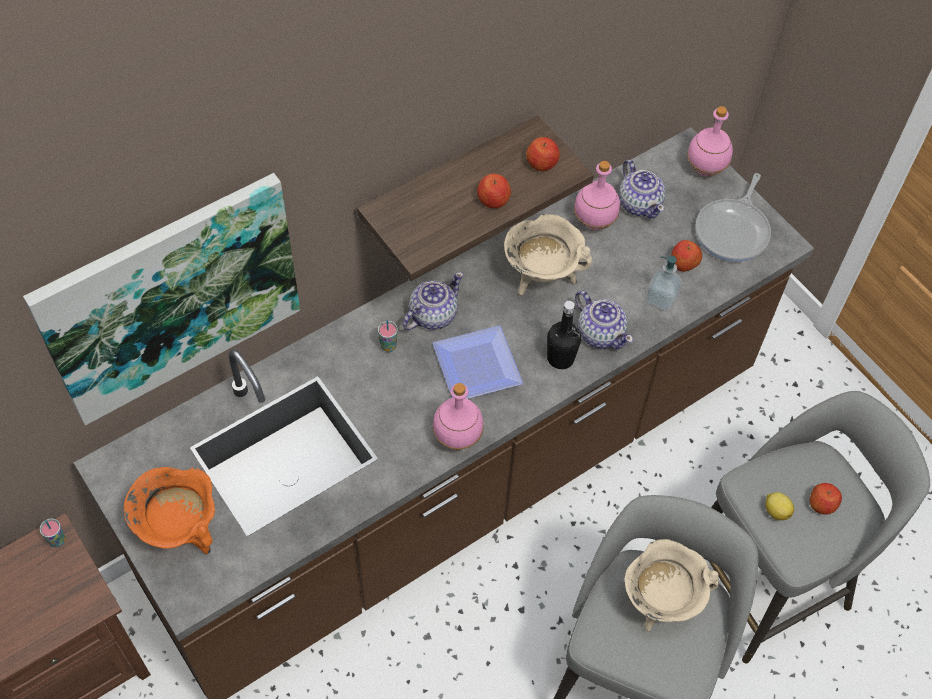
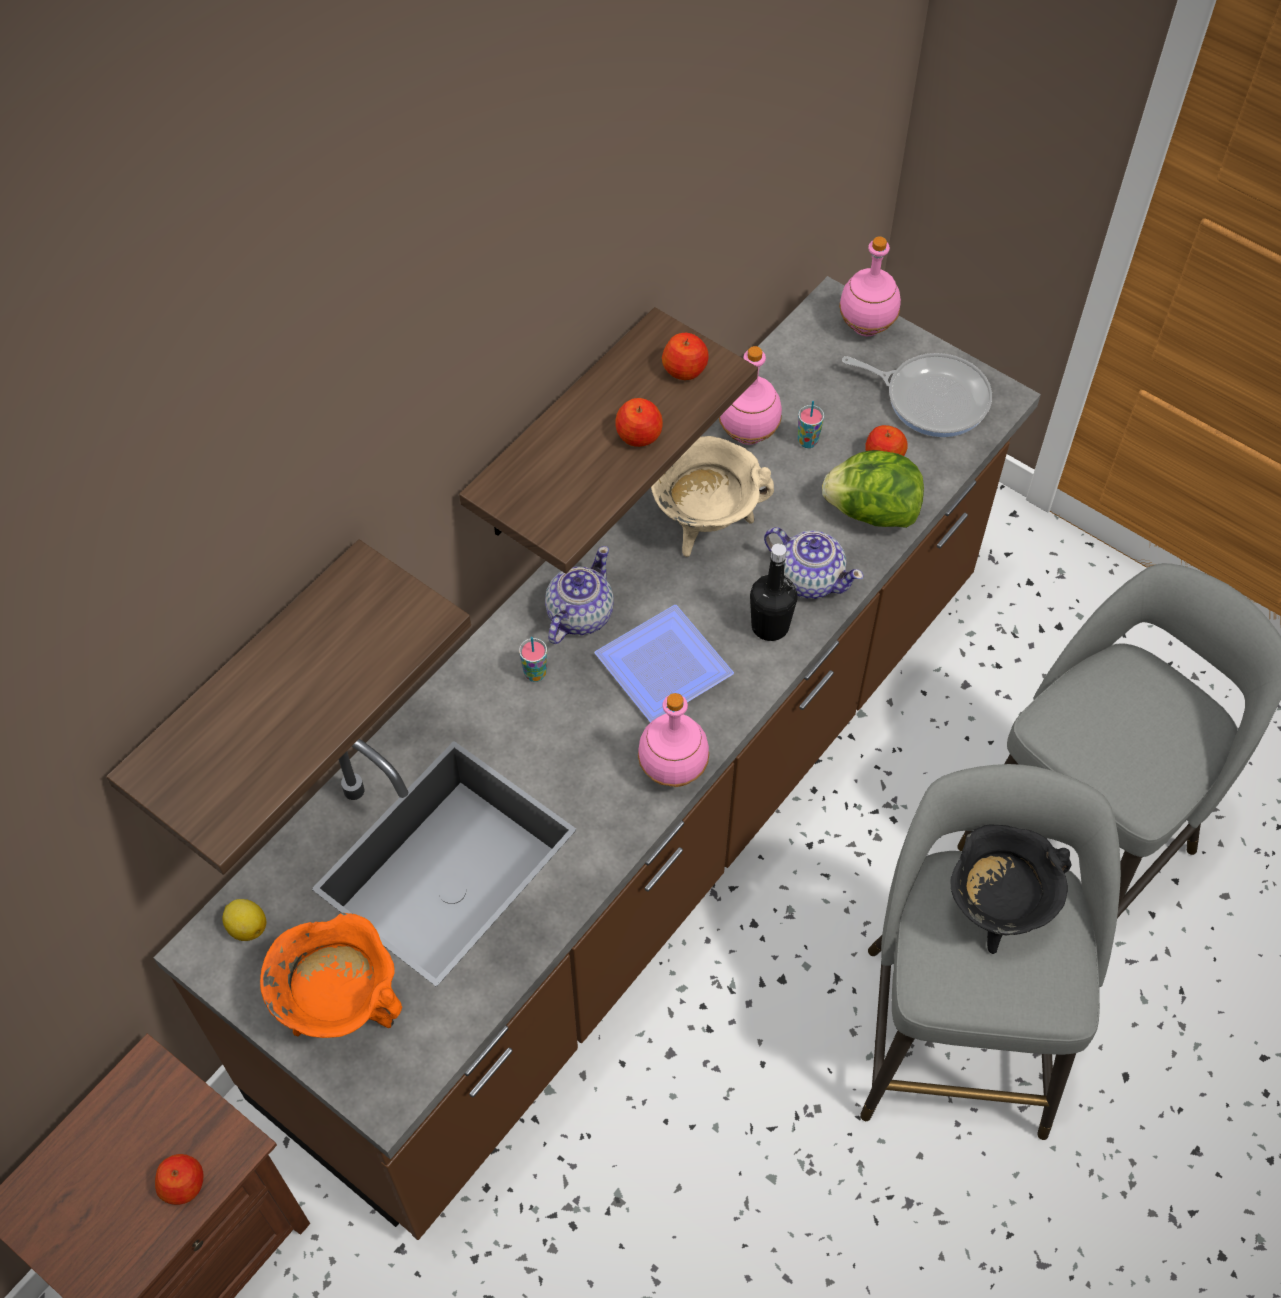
camera: 15 degrees left, 0 degrees up
picture [23,173,300,426] -> shelf [106,539,471,875]
cup [40,519,66,548] -> cup moved to [798,401,824,448]
teapot [619,160,665,219] -> none
beige cooking pot [625,539,719,632] -> black cooking pot [951,824,1071,954]
soap dispenser [646,256,682,311] -> lettuce [822,450,924,528]
frying pan [695,173,771,262] -> frying pan turned 75 degrees counterclockwise [842,353,992,437]
lemon [765,492,794,520] -> lemon moved to [222,899,266,941]
apple [810,483,842,515] -> apple moved to [155,1154,204,1205]

